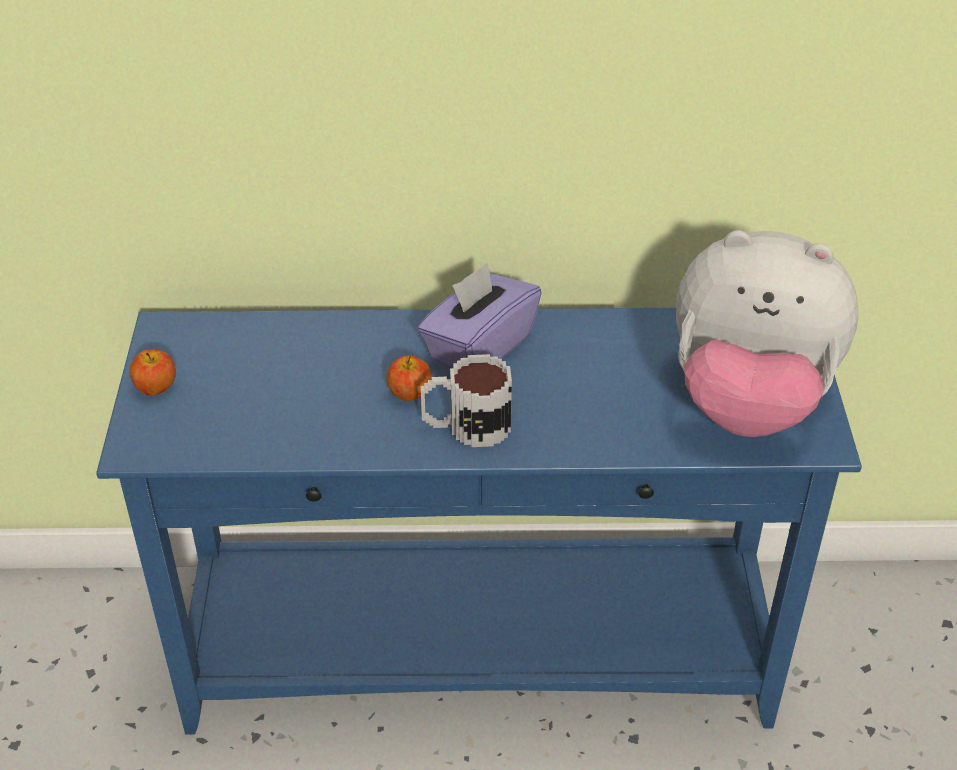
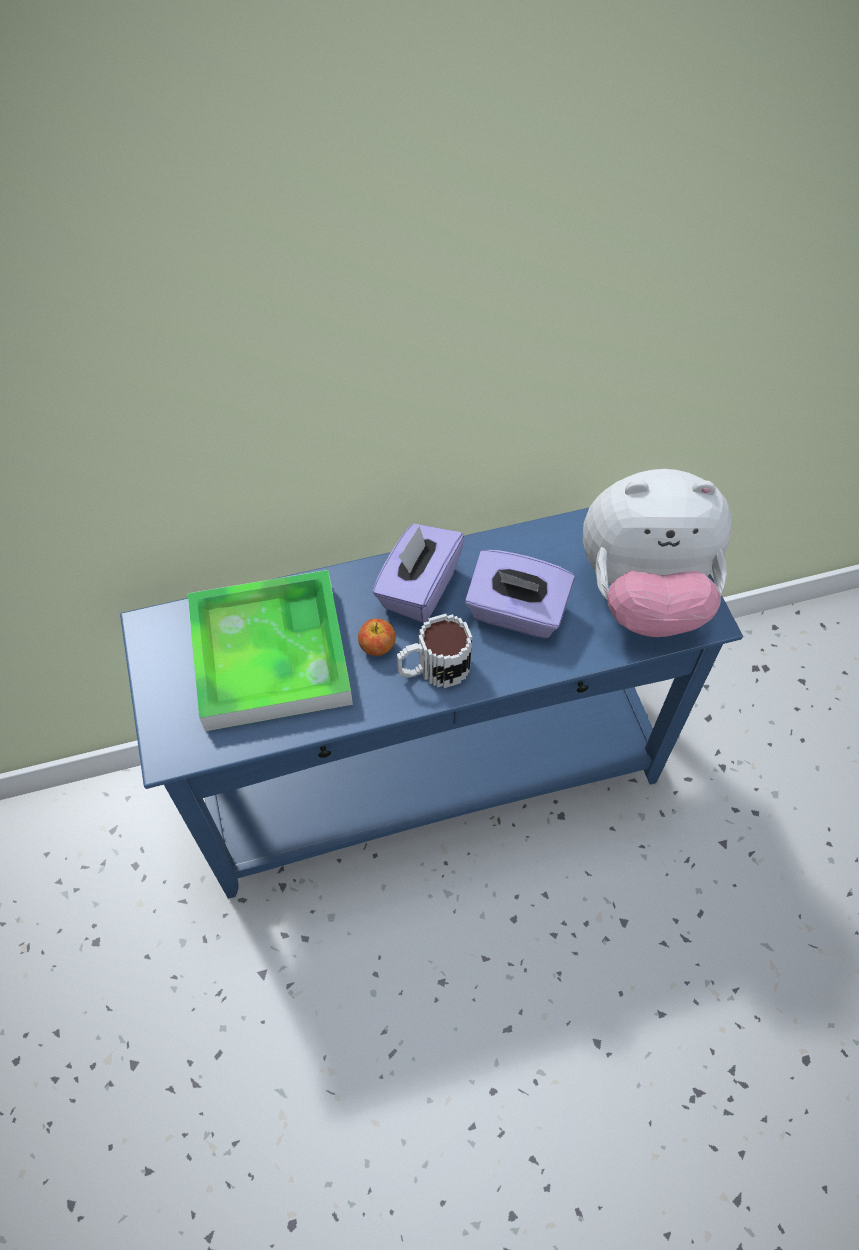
camera: 15 degrees left, 15 degrees up
apple [129,349,176,395] -> none
none -> tray [188,570,353,731]
none -> purple tissue box [465,550,575,638]

